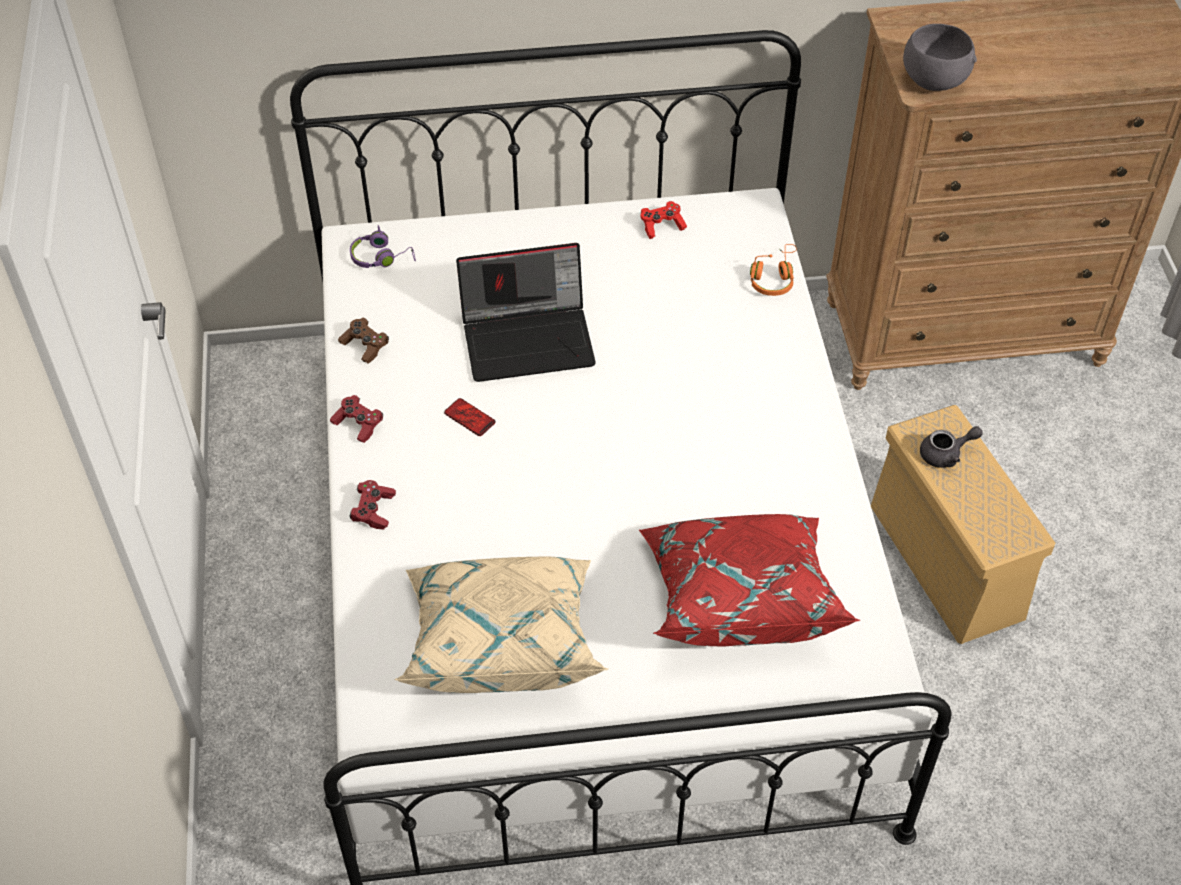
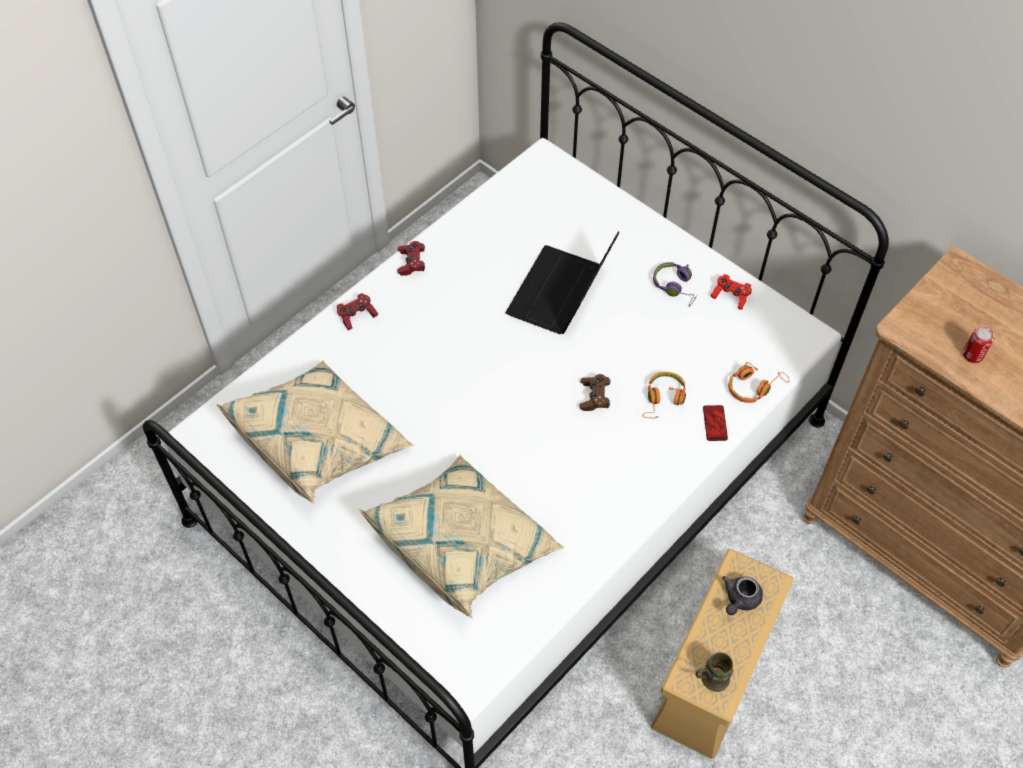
camera: 50 degrees right, 5 degrees up
brown game controller [338,318,389,363] -> brown game controller moved to [580,374,610,411]
purple headphones [350,225,416,268] -> purple headphones moved to [653,262,696,307]
phone [444,398,495,436] -> phone moved to [703,405,728,441]
laptop [456,243,596,382] -> laptop turned 75 degrees clockwise [506,231,619,334]
red pillow [639,514,860,646] -> beige pillow [359,455,565,619]
grey bowl [903,24,977,91] -> none
grey teapot [920,426,983,468] -> grey teapot turned 90 degrees clockwise [722,576,763,615]
none -> orange headphones [643,372,686,418]
none -> brown mug [695,652,734,692]
none -> can [963,327,994,363]

